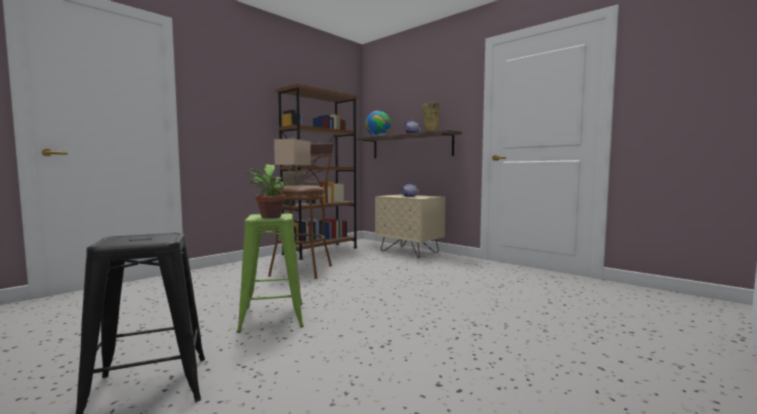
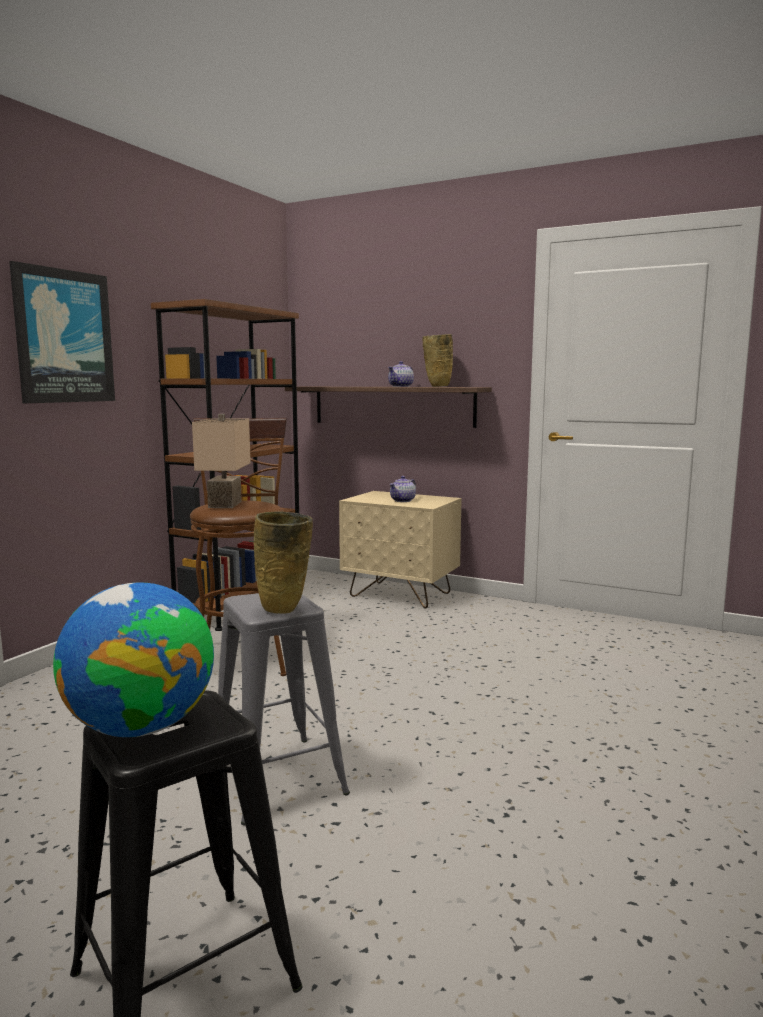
camera: 15 degrees left, 5 degrees up
green stool [237,213,304,333] -> grey stool [218,593,350,825]
potted plant [245,164,295,219] -> beige vase [254,512,313,614]
globe [365,111,391,136] -> globe moved to [53,582,214,737]
none -> picture [9,261,115,403]

